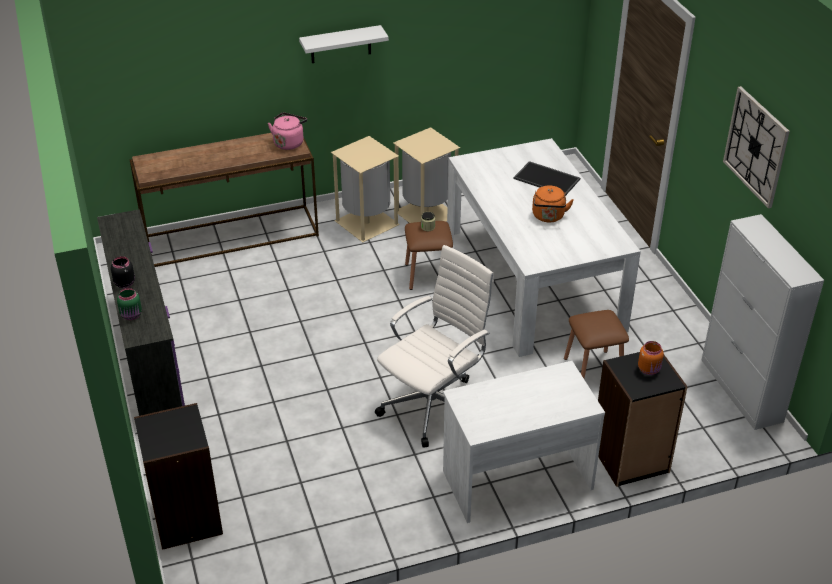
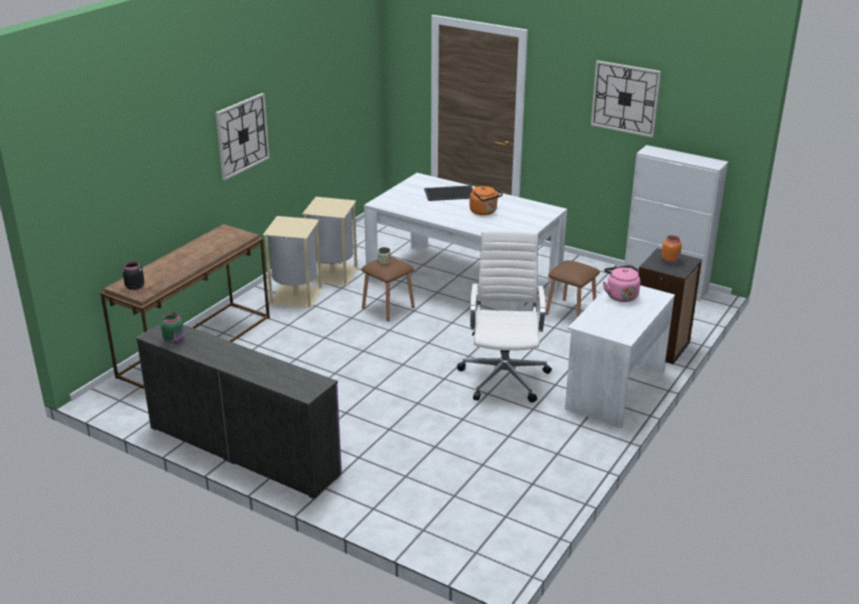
camera: 40 degrees left, 10 degrees down
black jar [111,256,135,288] -> black jar moved to [123,261,145,290]
green jar [117,288,142,320] -> green jar moved to [161,313,184,344]
black bookcase [134,403,223,550] -> none
pink kettle [268,113,307,150] -> pink kettle moved to [603,265,640,302]
white shelf [299,25,389,63] -> wall clock [215,93,270,180]

